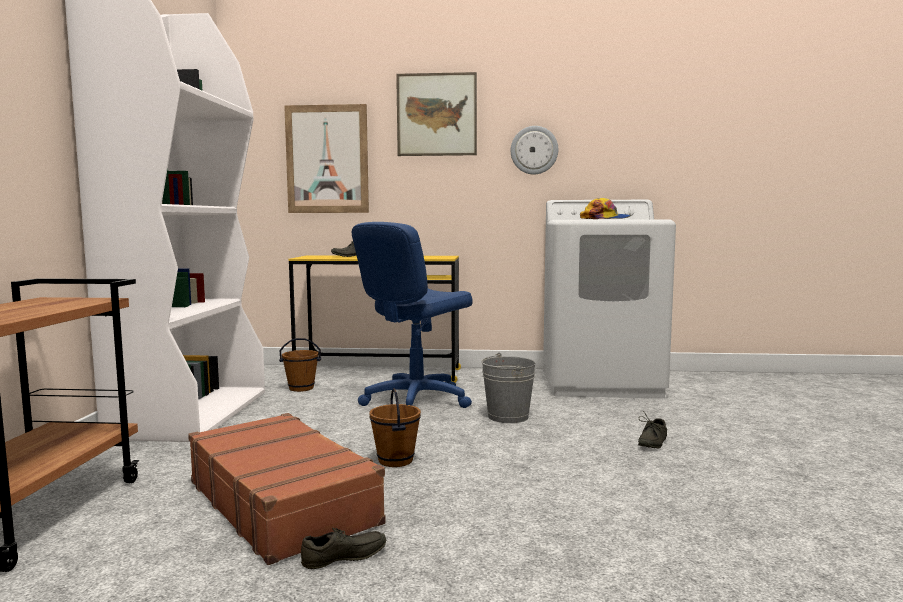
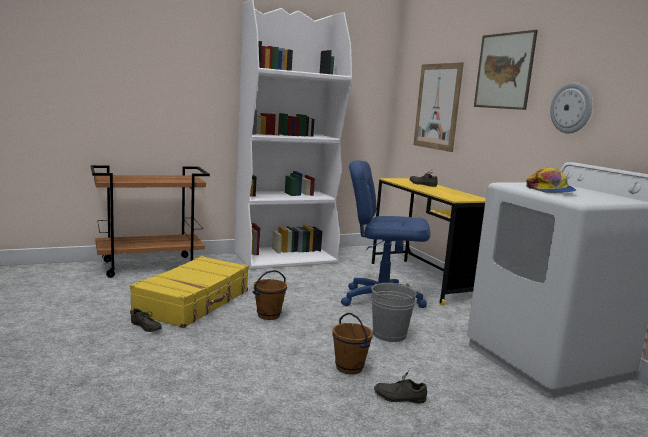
camera: 60 degrees right, 5 degrees up
brown suitcase [188,413,386,565] -> yellow suitcase [130,256,249,328]
brown bucket [279,338,321,392] -> brown bucket moved to [332,313,373,375]

